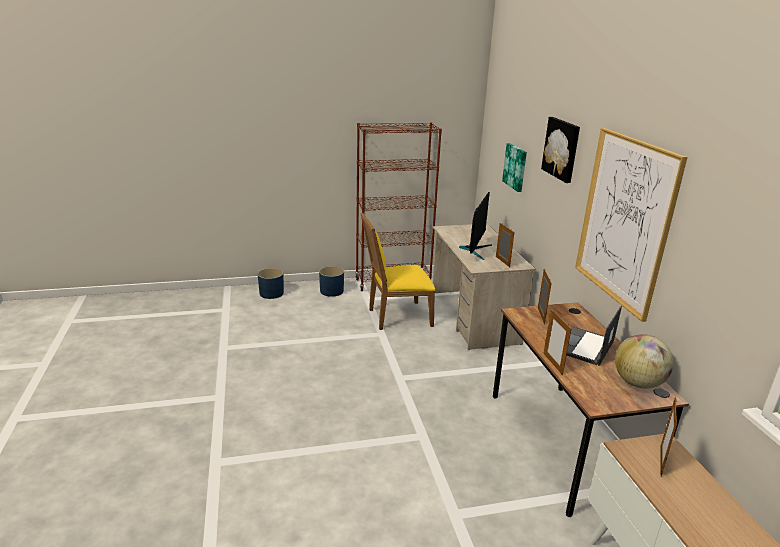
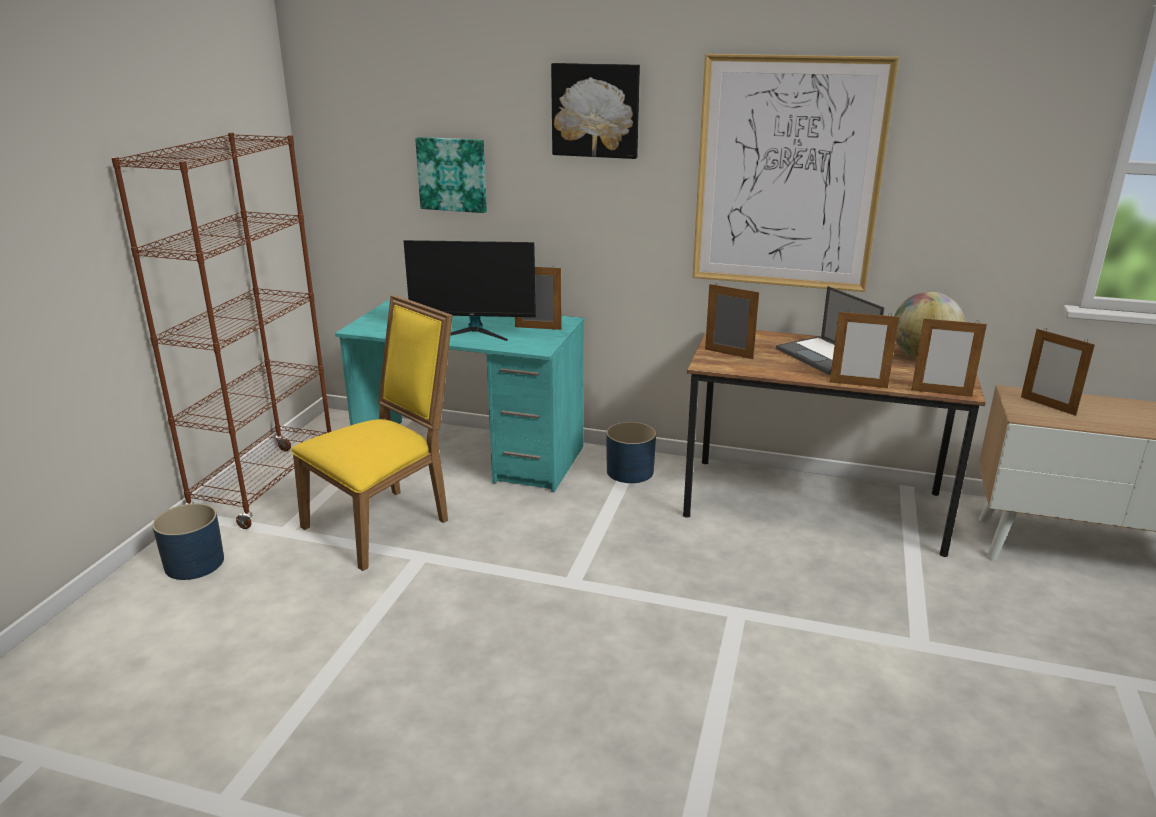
camera: 60 degrees left, 0 degrees up
blue planter [258,268,284,299] -> blue planter moved to [606,422,656,483]
yellow chair [360,213,435,330] -> yellow chair turned 150 degrees counterclockwise [291,295,453,571]
beige desk [433,224,536,350] -> turquoise desk [335,299,584,492]
monitor [459,192,492,260] -> monitor turned 135 degrees clockwise [404,240,536,341]
none -> picture frame [911,317,987,397]

